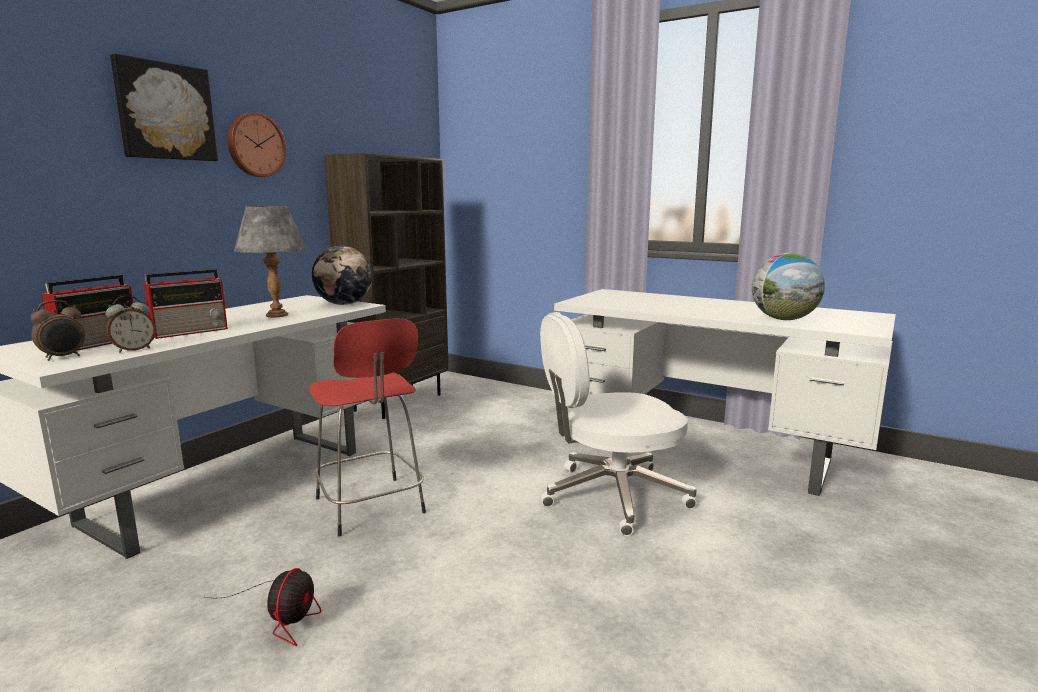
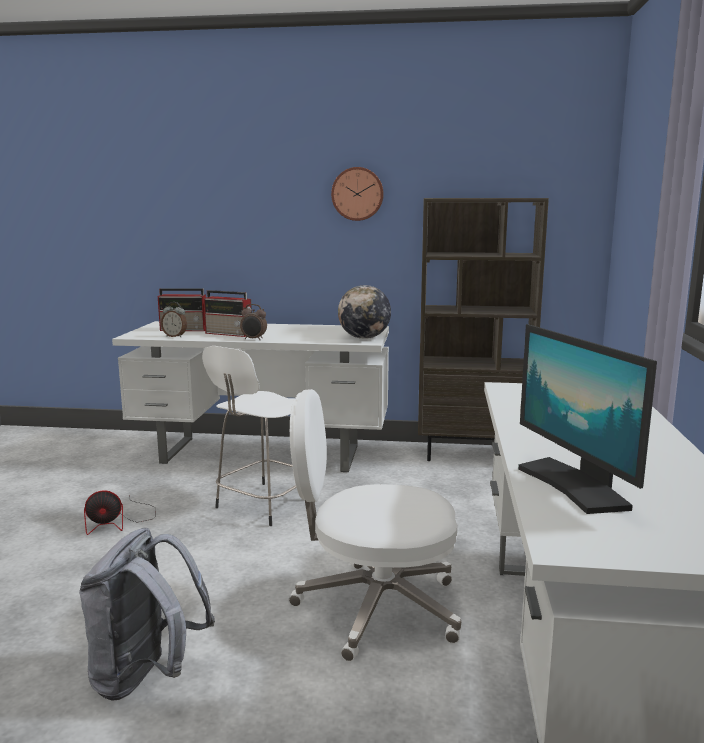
camera: 65 degrees right, 0 degrees up
alarm clock [31,300,85,361] -> alarm clock moved to [240,304,267,340]
picture [110,54,218,161] -> none
grey table lamp [234,206,307,317] -> none
red stool [309,318,426,537] -> white stool [202,346,296,526]
white office chair [540,312,697,536] -> white office chair turned 45 degrees counterclockwise [289,389,461,662]
globe [752,253,825,320] -> monitor [518,324,657,514]
none -> grey backpack [79,528,215,701]

